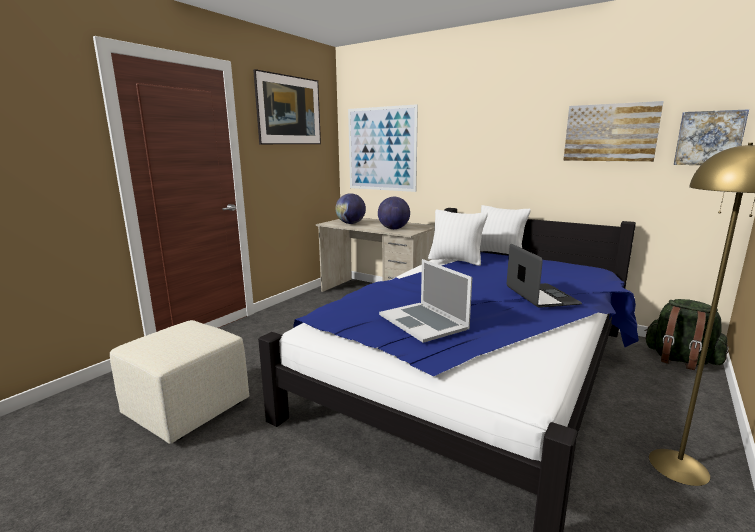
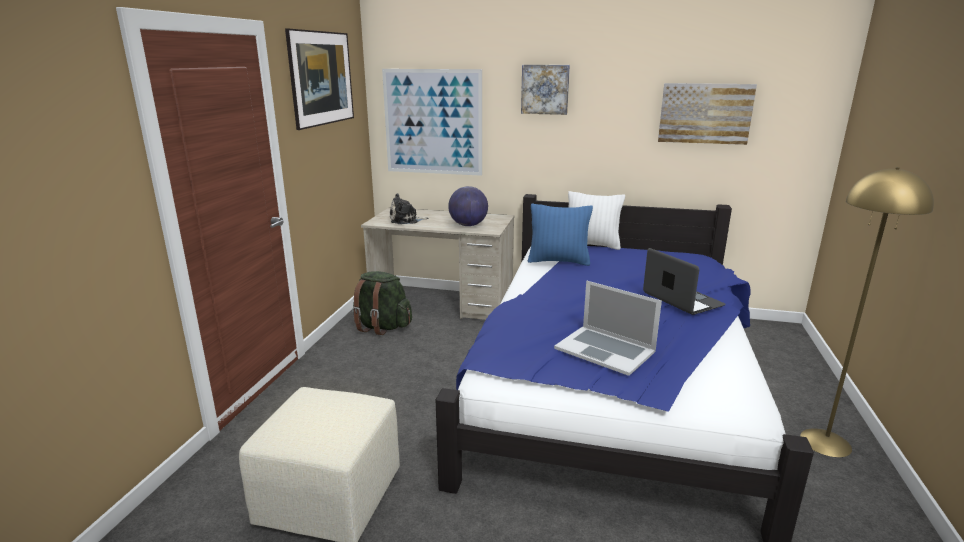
camera: 20 degrees left, 5 degrees up
globe [335,193,366,224] -> plush toy [390,193,428,224]
white pillow [428,209,488,266] -> blue pillow [528,204,593,266]
green backpack [645,299,729,370] -> green backpack moved to [352,271,412,335]
picture [674,109,749,165] -> picture moved to [521,65,570,115]

